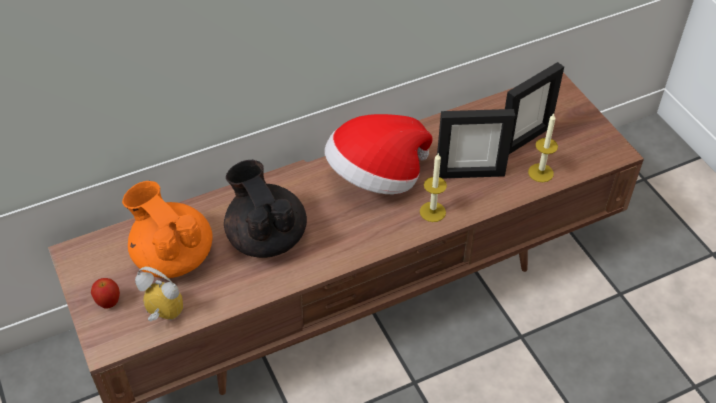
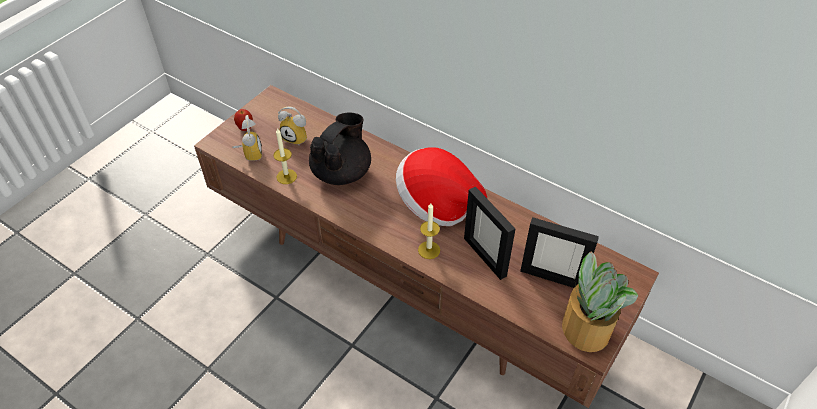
camera: 60 degrees right, 0 degrees up
orange teapot [122,181,213,278] -> alarm clock [278,106,307,145]
candle [528,114,558,182] -> candle moved to [273,128,297,184]
none -> potted plant [562,251,638,352]

